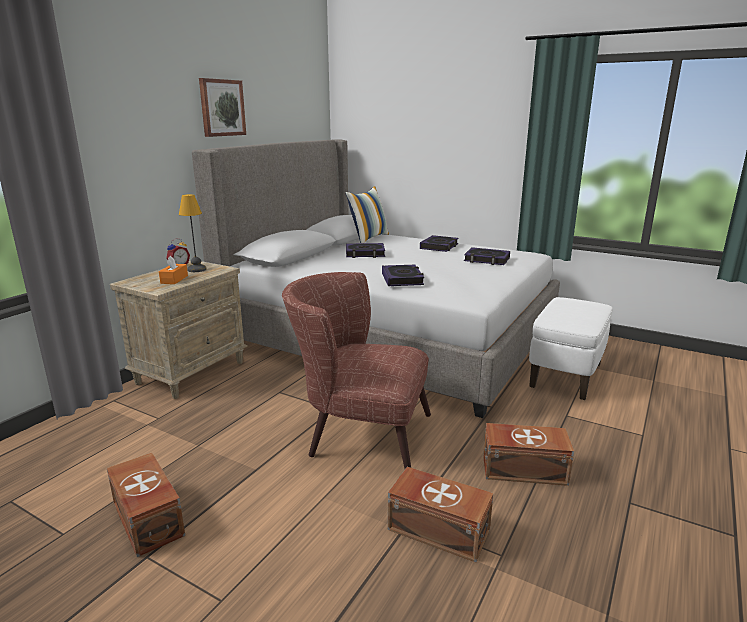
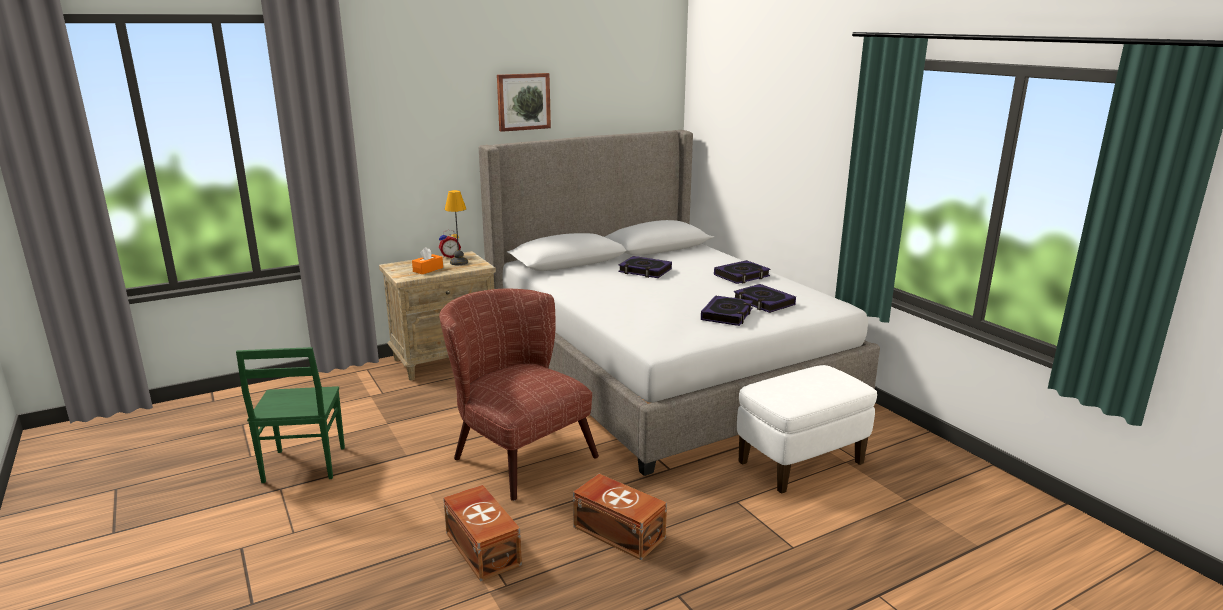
camera: 30 degrees right, 0 degrees up
brown storage box [107,453,185,557] -> green chair [236,347,345,483]
pillow [346,186,389,243] -> none
book [382,265,424,286] -> book moved to [701,295,753,326]

